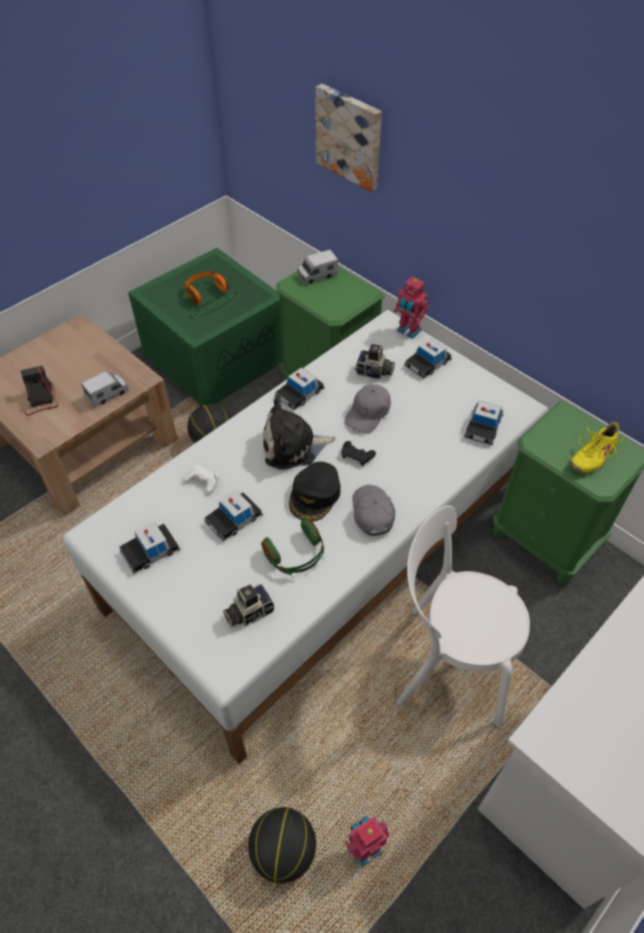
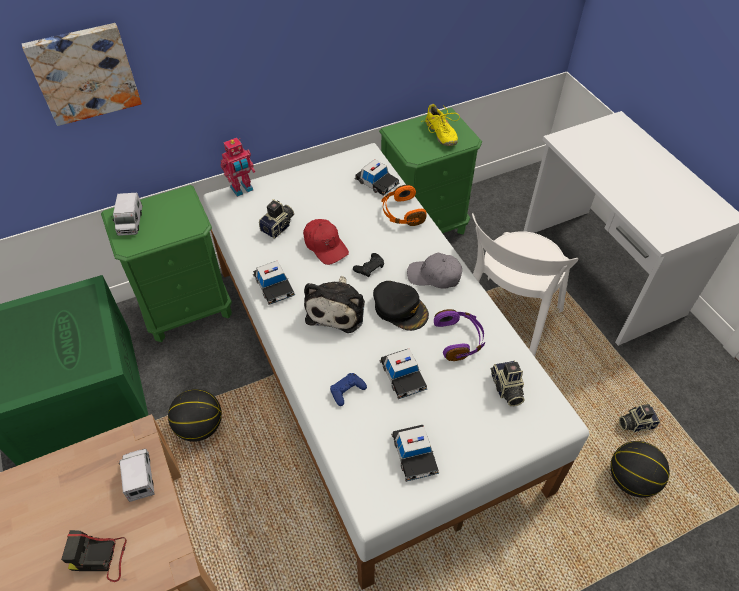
camera: 70 degrees left, 0 degrees up
white game controller [183,465,219,494] -> blue game controller [330,373,367,406]
orange headphones [184,271,229,304] -> orange headphones moved to [382,185,427,226]
green headphones [261,519,324,575] -> purple headphones [434,309,485,361]
grey cap [344,384,391,434] -> red cap [303,219,349,265]
toy robot [344,816,390,867] -> camera [619,404,660,433]
toy car [404,338,452,379] -> none

